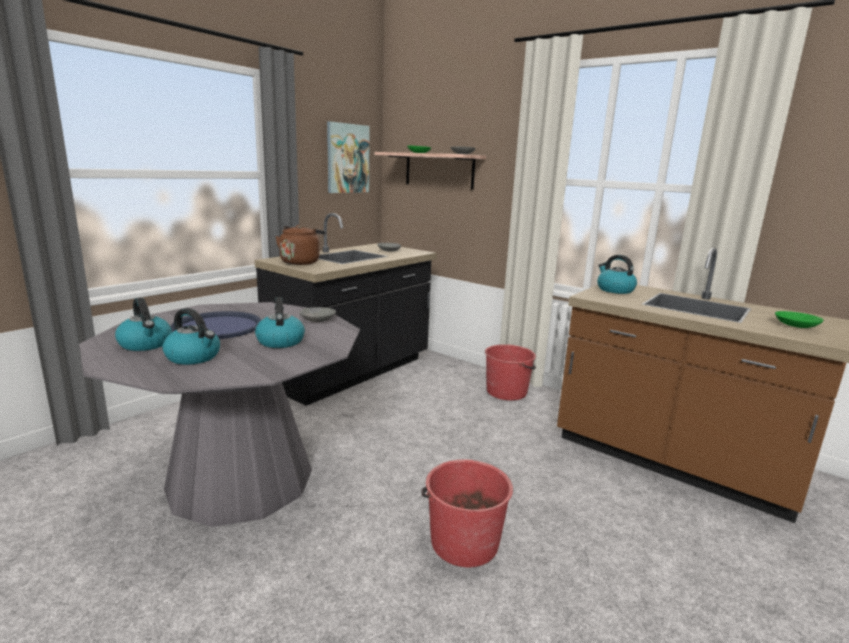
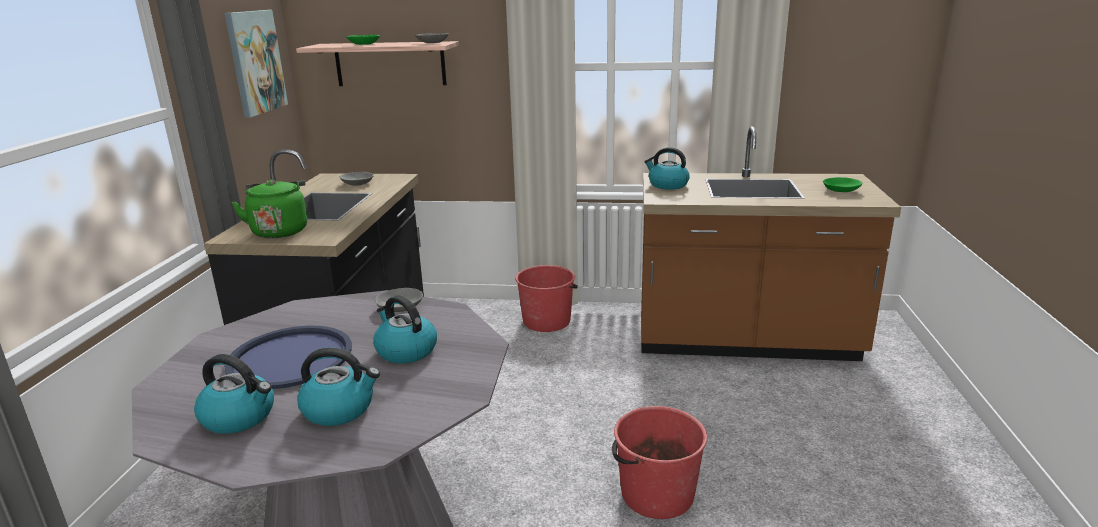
camera: 30 degrees left, 5 degrees up
brown kettle [275,225,326,265] -> green kettle [231,180,307,238]

